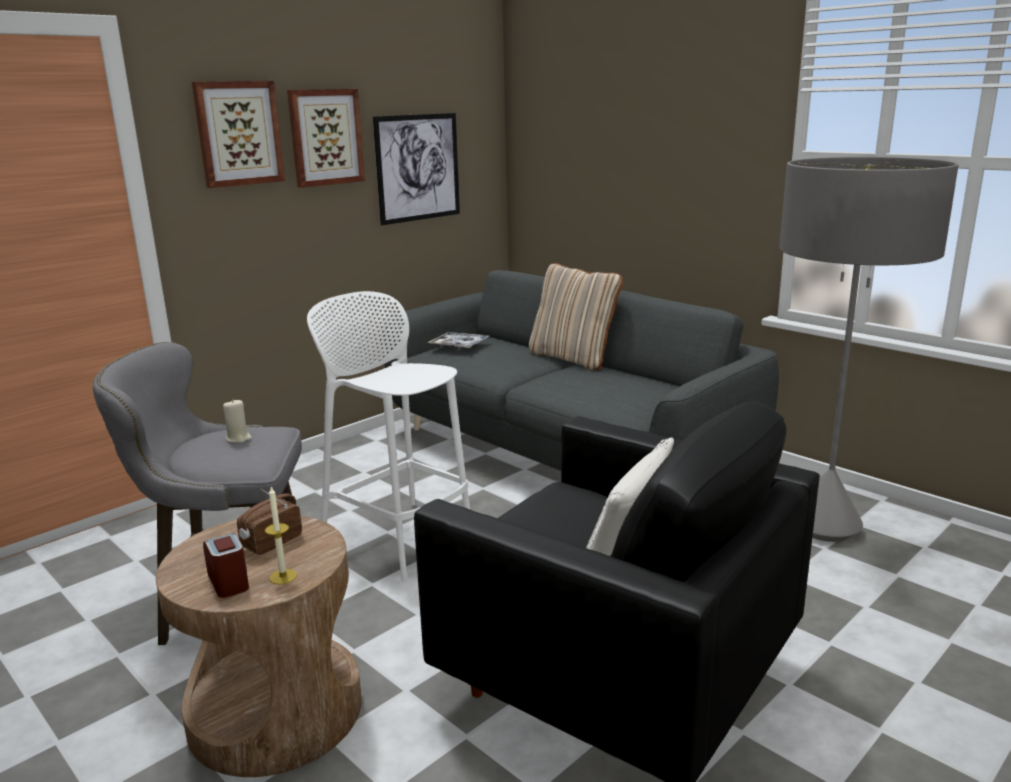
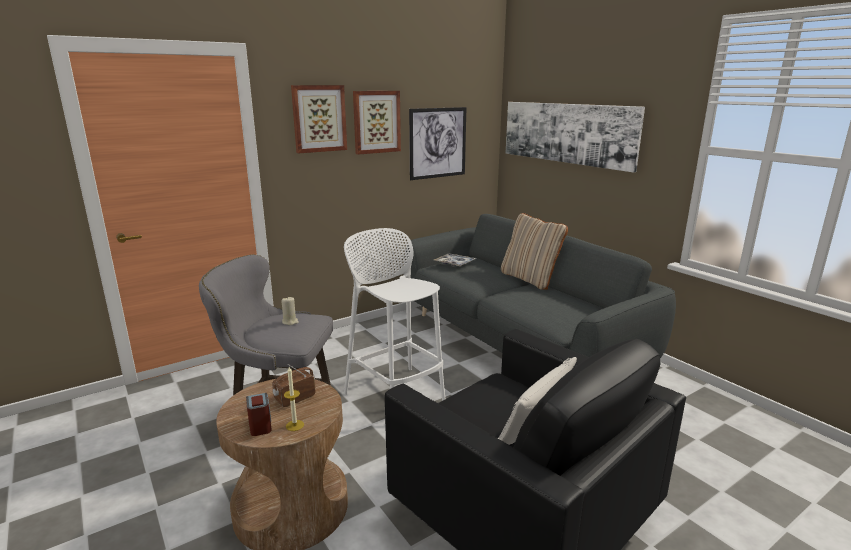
camera: 10 degrees right, 0 degrees up
grey floor lamp [779,157,958,542] -> none
none -> picture [506,102,645,173]

